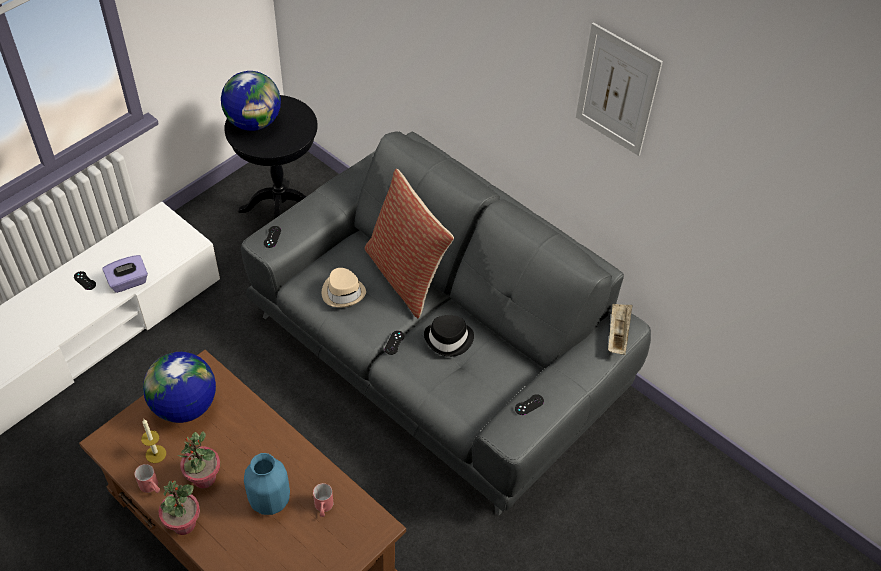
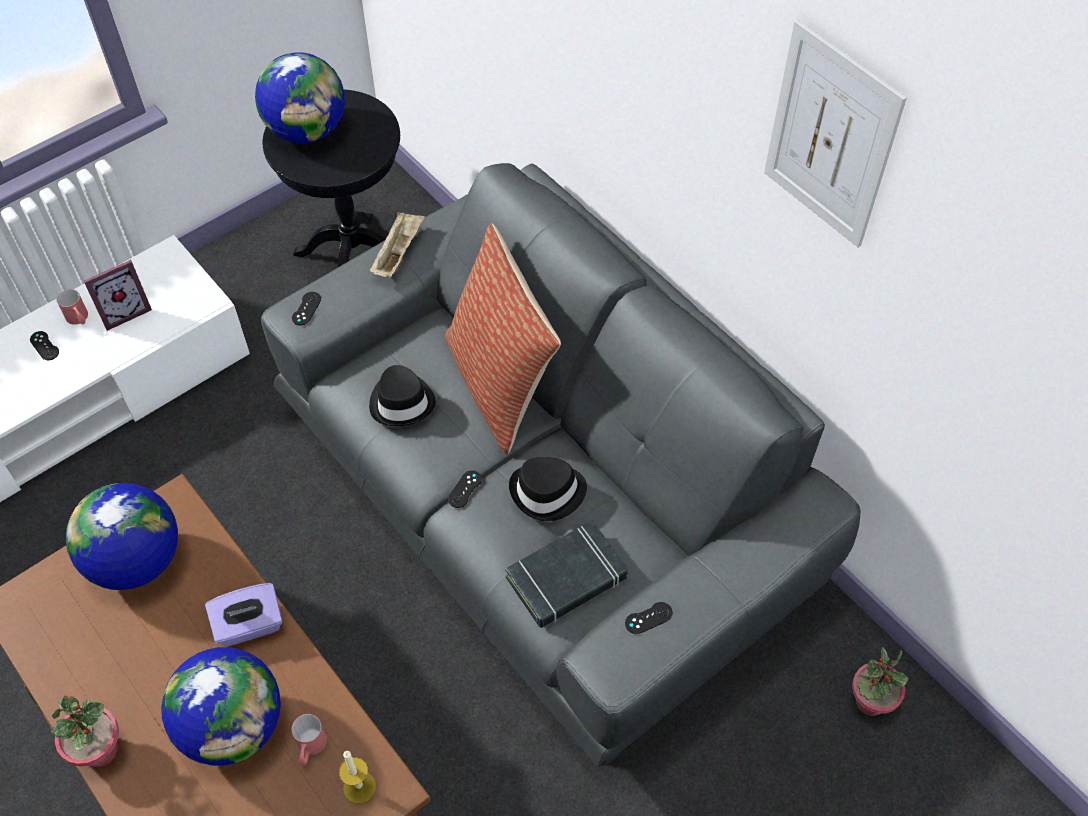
camera: 10 degrees right, 5 degrees up
purple tissue box [102,255,148,293] -> purple tissue box moved to [205,583,282,647]
red mug [134,464,160,493] -> red mug moved to [57,289,88,325]
candle [141,419,166,463] -> candle moved to [339,751,376,804]
potted plant [178,431,220,489] -> potted plant moved to [852,647,908,716]
blue vase [244,453,290,515] -> globe [161,647,281,766]
beige hat [322,268,366,307] -> black hat [369,365,436,426]
beige tray [608,304,632,355] -> beige tray moved to [369,212,425,279]
none -> picture frame [84,260,152,331]
none -> black book [505,520,628,628]

